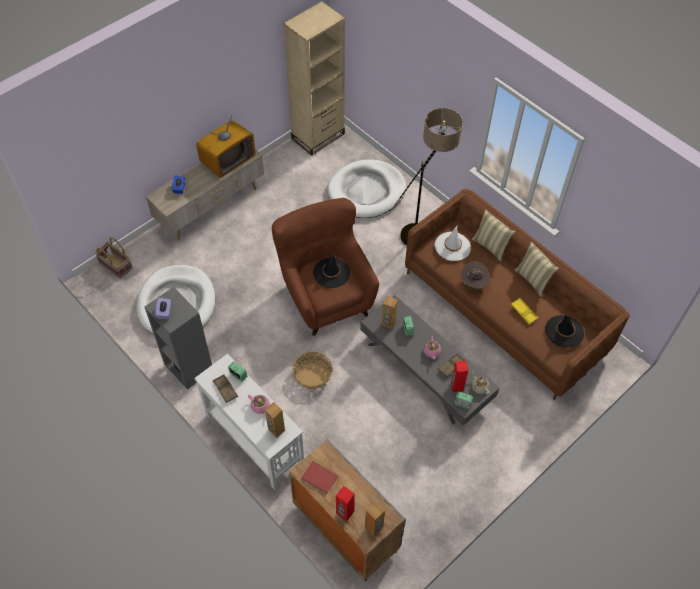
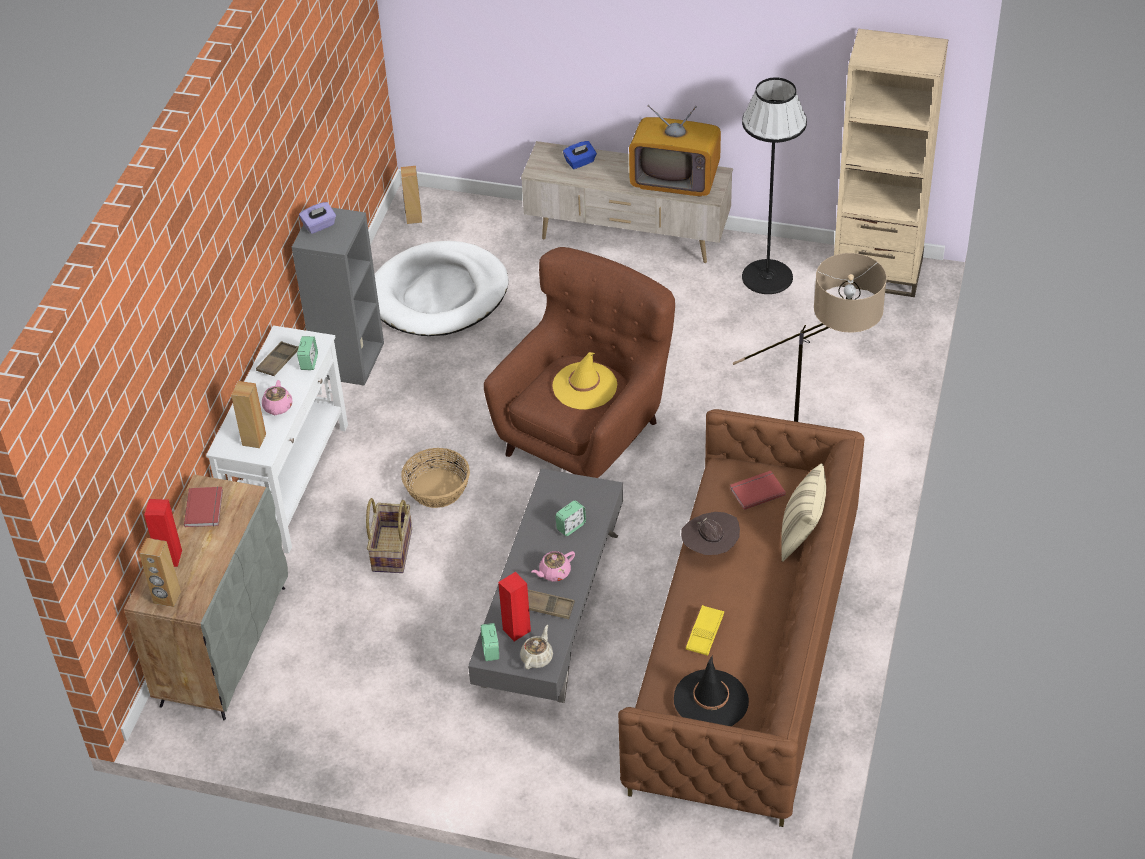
camera: 60 degrees right, 10 degrees down
basket [94,237,133,279] -> basket moved to [366,498,412,573]
black hat [313,253,350,288] -> yellow hat [552,352,617,410]
white dog bed [327,160,406,218] -> none
brown speaker [382,296,398,329] -> brown speaker moved to [401,166,422,224]
white hat [435,225,471,261] -> red book [730,471,786,510]
beige pillow [514,242,559,297] -> none
none -> black floor lamp [742,78,807,294]

